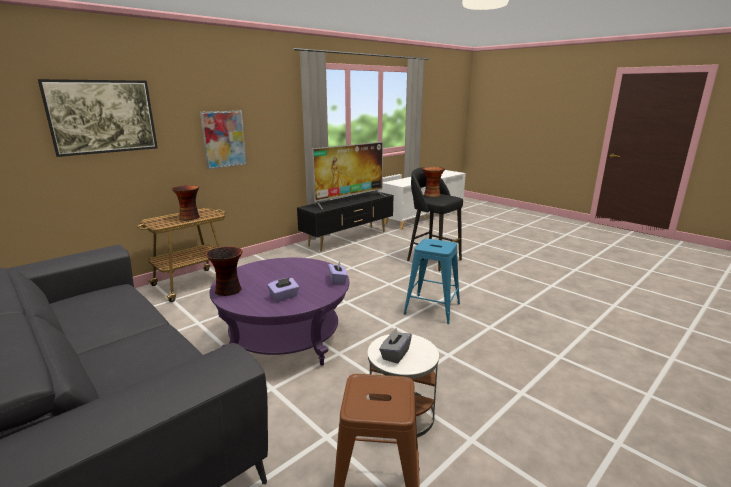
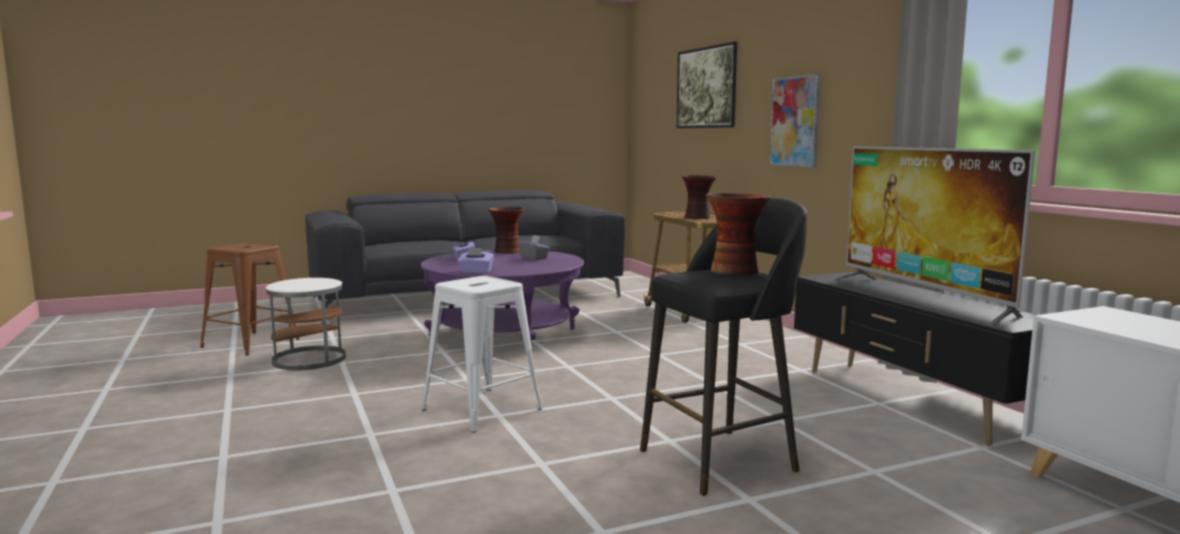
camera: 110 degrees right, 10 degrees down
grey tissue box [379,328,412,364] -> grey tissue box moved to [518,235,550,260]
blue stool [404,238,460,324] -> white stool [422,276,542,433]

